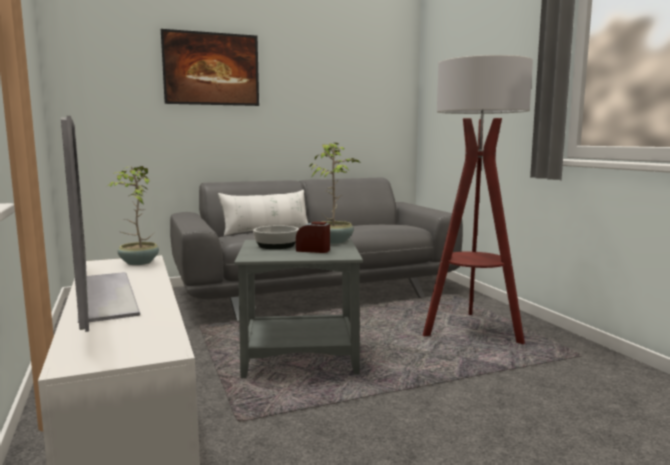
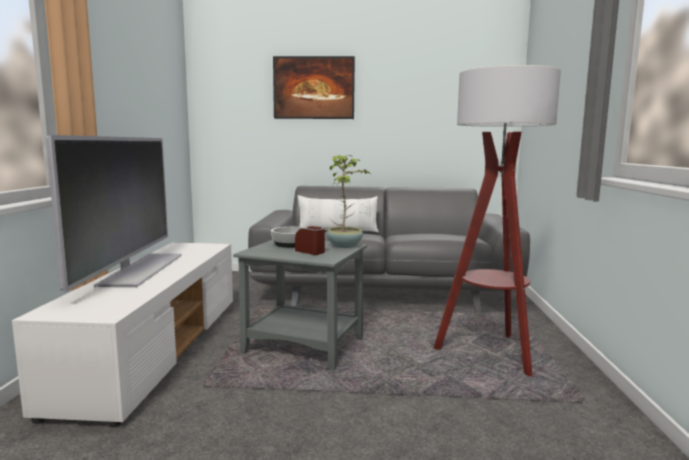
camera: 25 degrees right, 0 degrees up
potted plant [108,166,159,265] -> none

